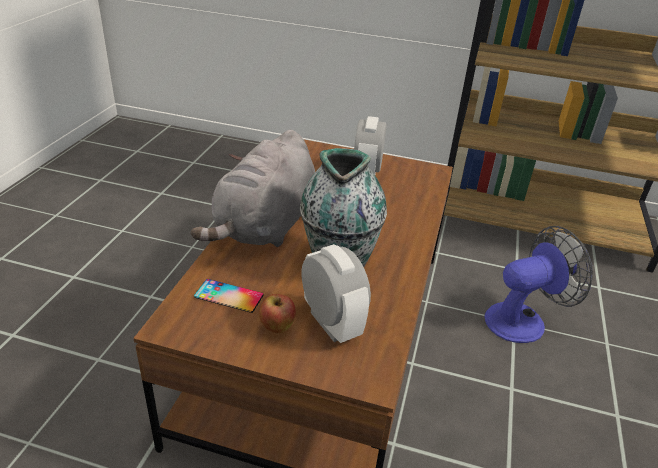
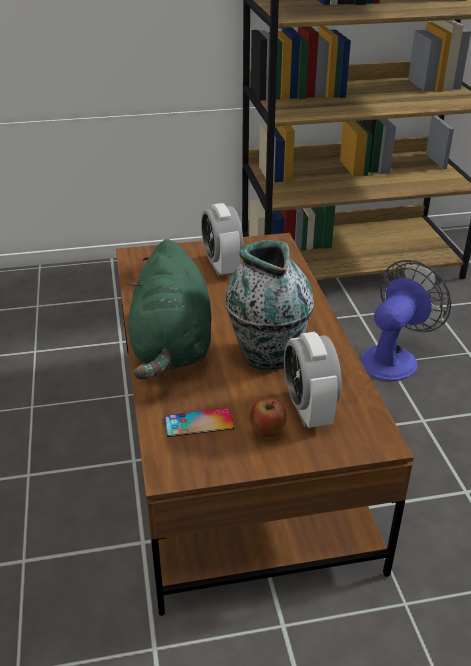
camera: 25 degrees left, 0 degrees up
grey plush toy [191,130,315,247] -> green plush toy [127,239,211,379]
alarm clock [301,244,371,343] -> alarm clock turned 135 degrees counterclockwise [284,332,342,428]

